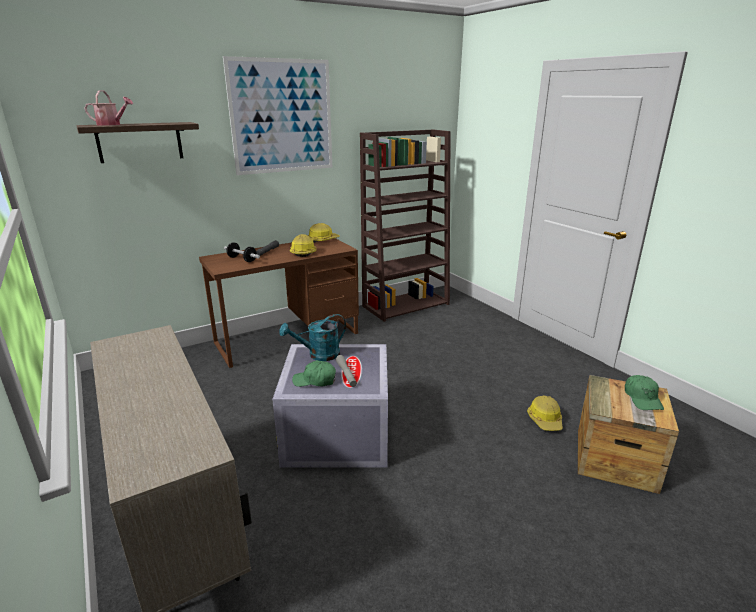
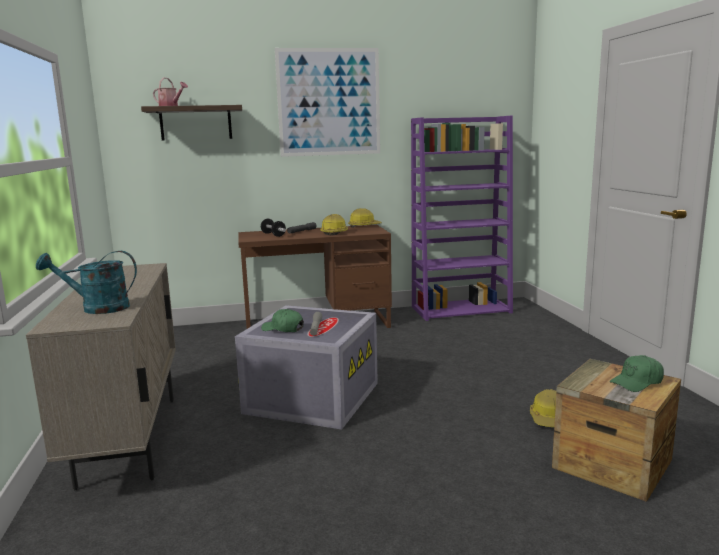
camera: 20 degrees right, 10 degrees down
turquoise watering can [279,314,346,361] -> turquoise watering can moved to [36,251,137,314]
brown bookcase [360,129,451,322] -> purple bookcase [411,116,513,321]
green cap [625,375,664,410] -> green cap turned 45 degrees clockwise [610,355,664,392]

